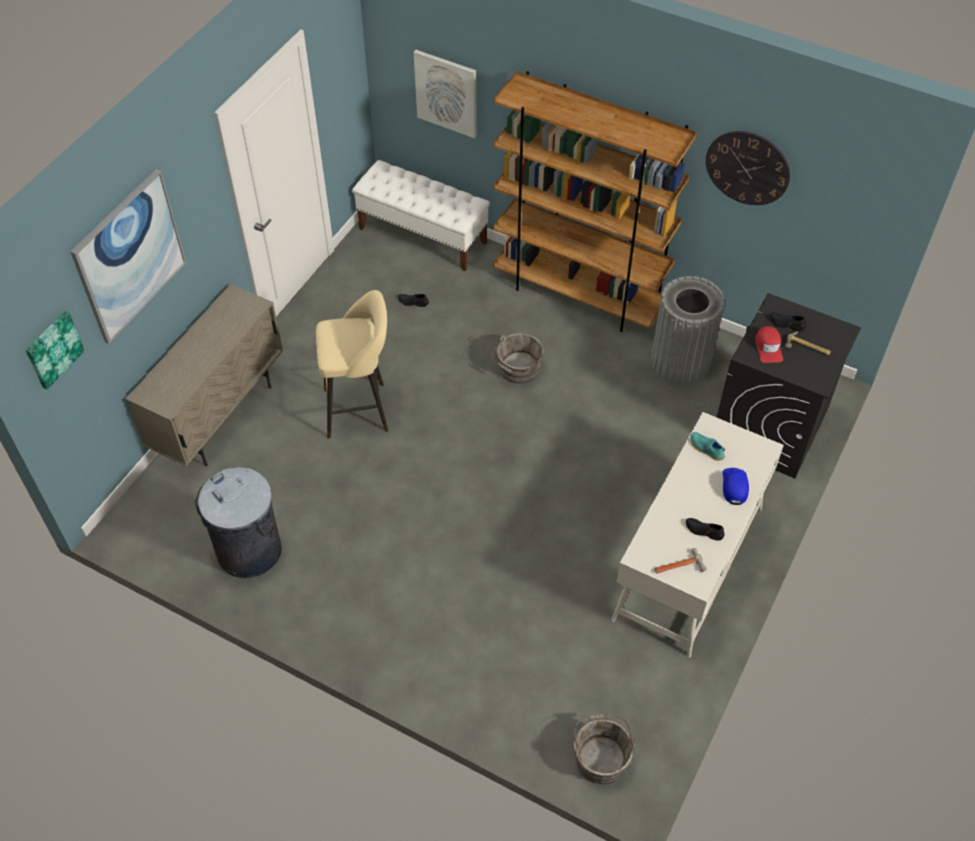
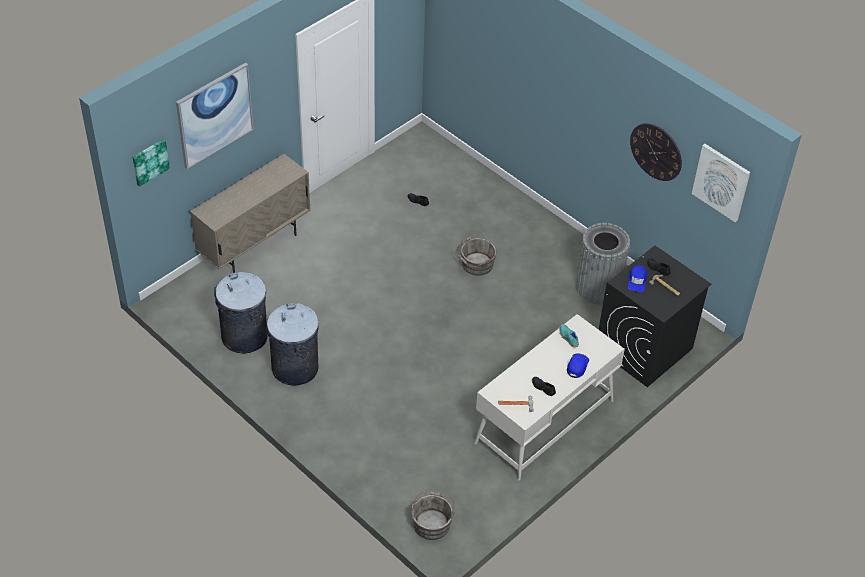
camera: 15 degrees right, 5 degrees down
beige stool [316,290,389,438] -> none
white bench [352,160,490,271] -> none
picture [414,50,477,138] -> picture moved to [692,144,750,222]
brown bookcase [493,71,697,332] -> none
red cap [755,326,783,363] -> blue cap [628,265,647,292]
none -> grey trash can [266,303,319,386]

